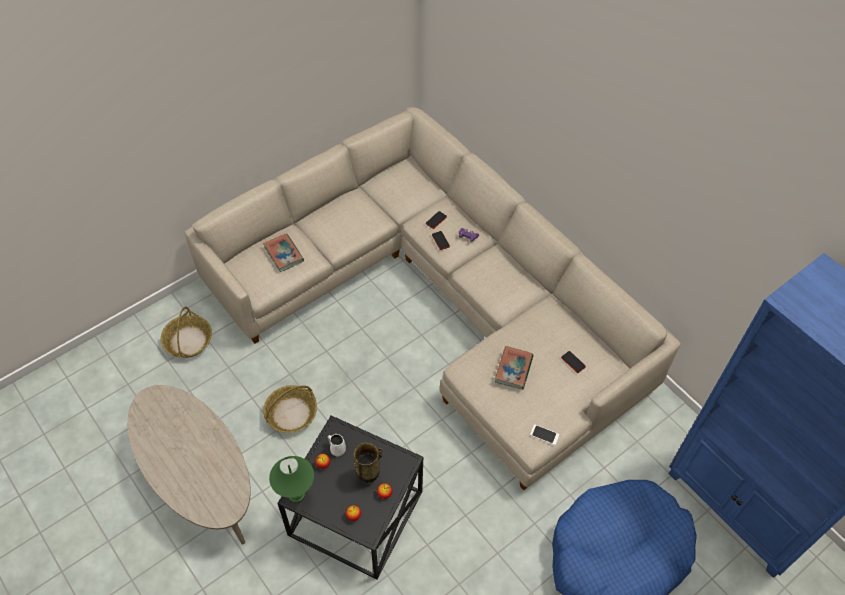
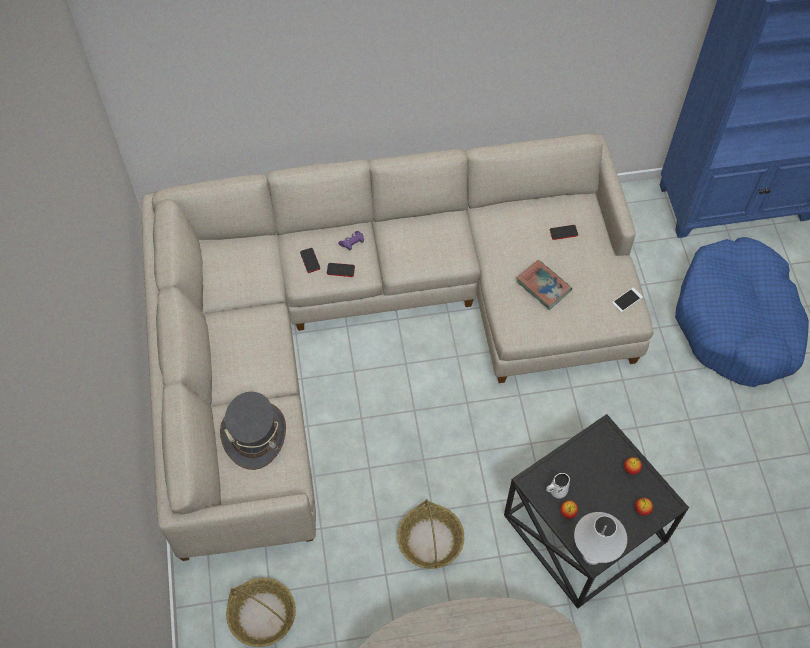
camera: 60 degrees left, 5 degrees up
book [263,233,304,272] -> grey hat [220,392,286,470]
green table lamp [269,456,314,503] -> white table lamp [574,512,627,565]
vase [354,443,383,484] -> none

